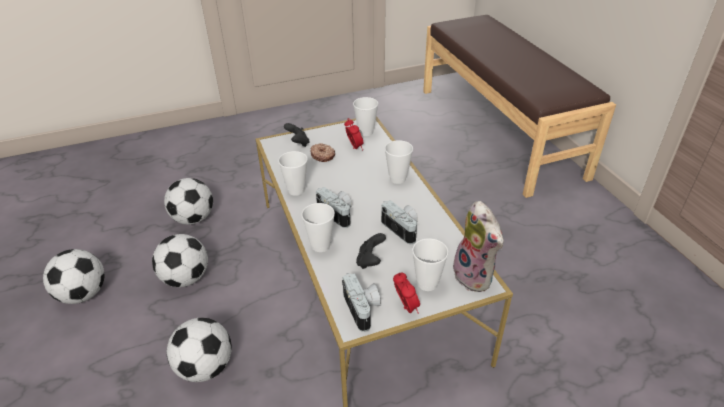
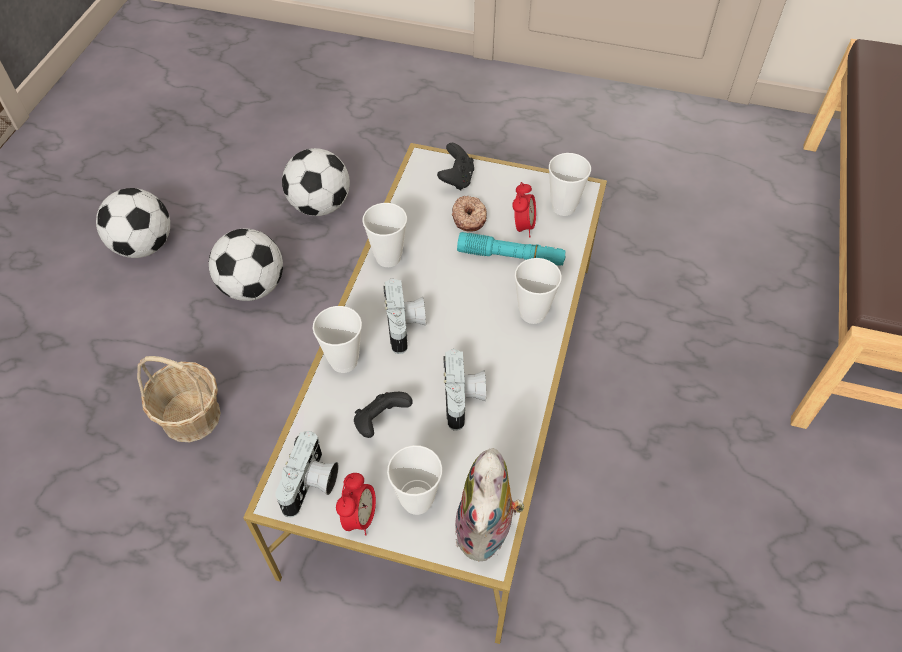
camera: 35 degrees right, 15 degrees up
football [167,318,232,382] -> basket [137,356,221,442]
none -> turquoise flashlight [457,232,566,266]

